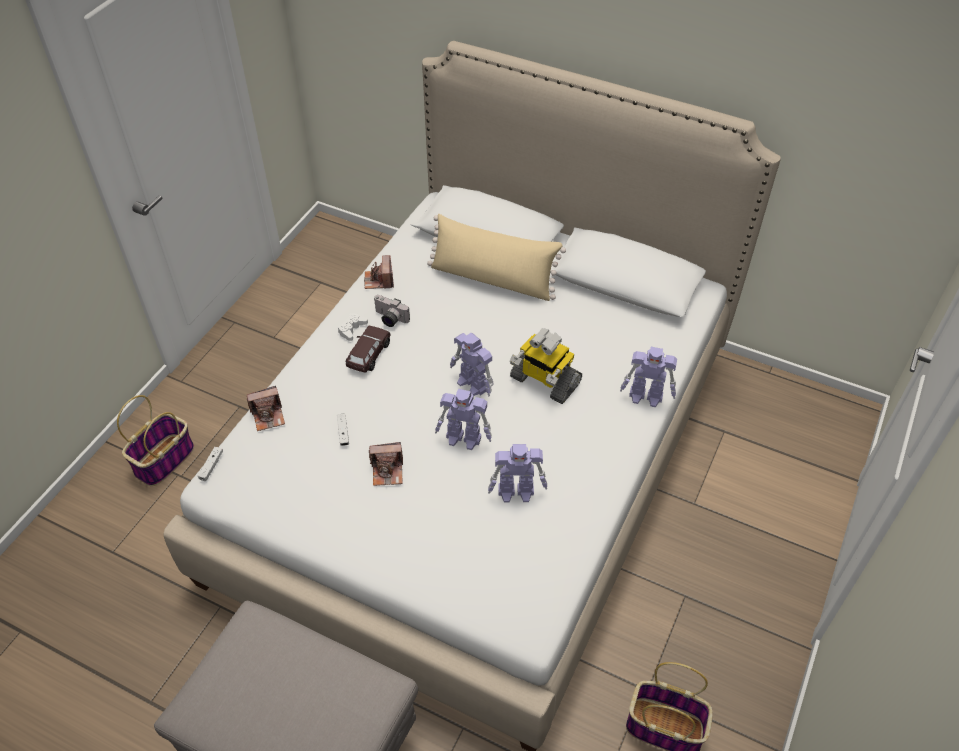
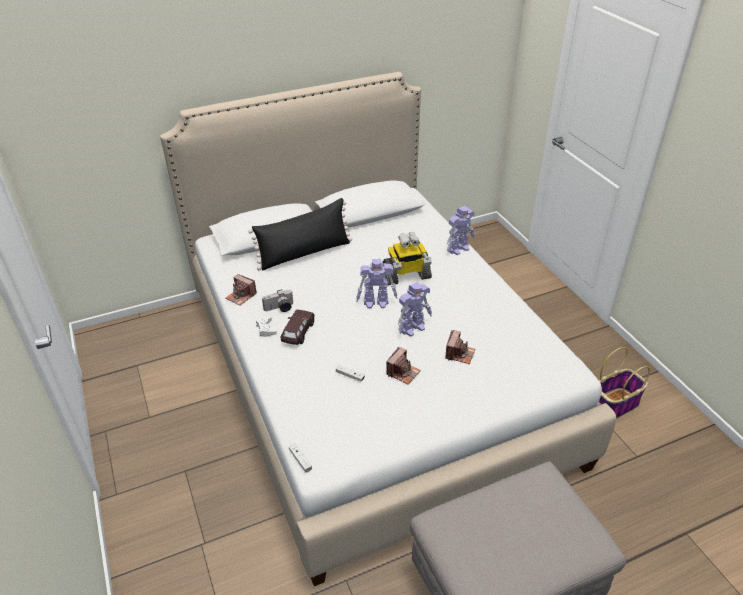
camera: 50 degrees left, 10 degrees down
basket [117,395,194,486] -> none
camera [247,386,285,431] -> camera moved to [445,330,475,364]
brown toy car [346,325,390,373] -> brown toy car turned 45 degrees clockwise [281,310,315,345]
beige pillow [427,214,566,301] -> black pillow [248,198,352,271]
toy robot [488,444,547,502] -> none

